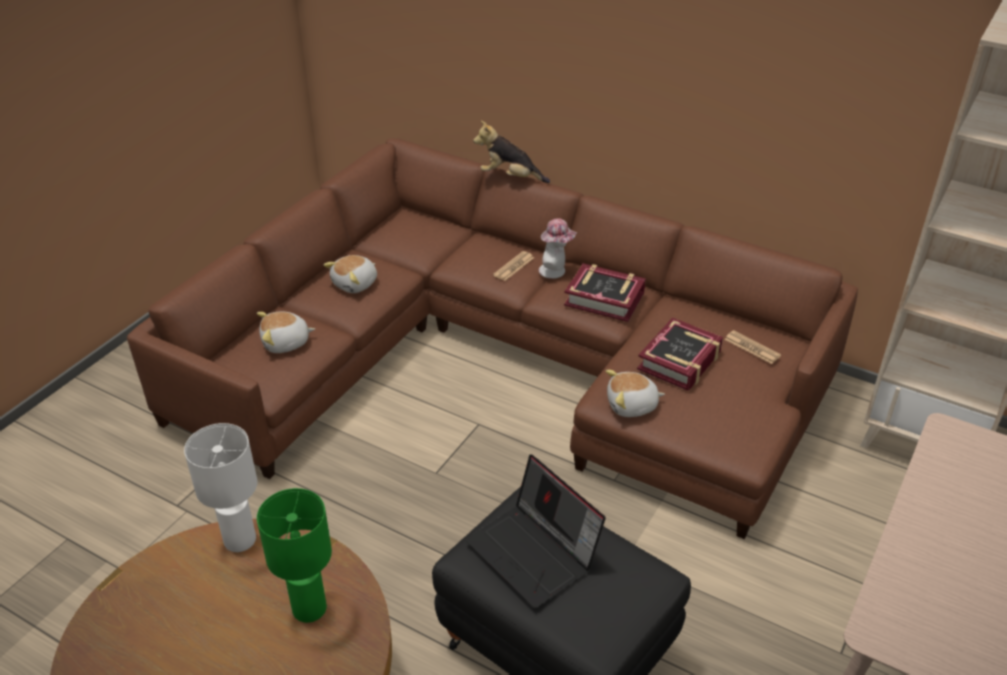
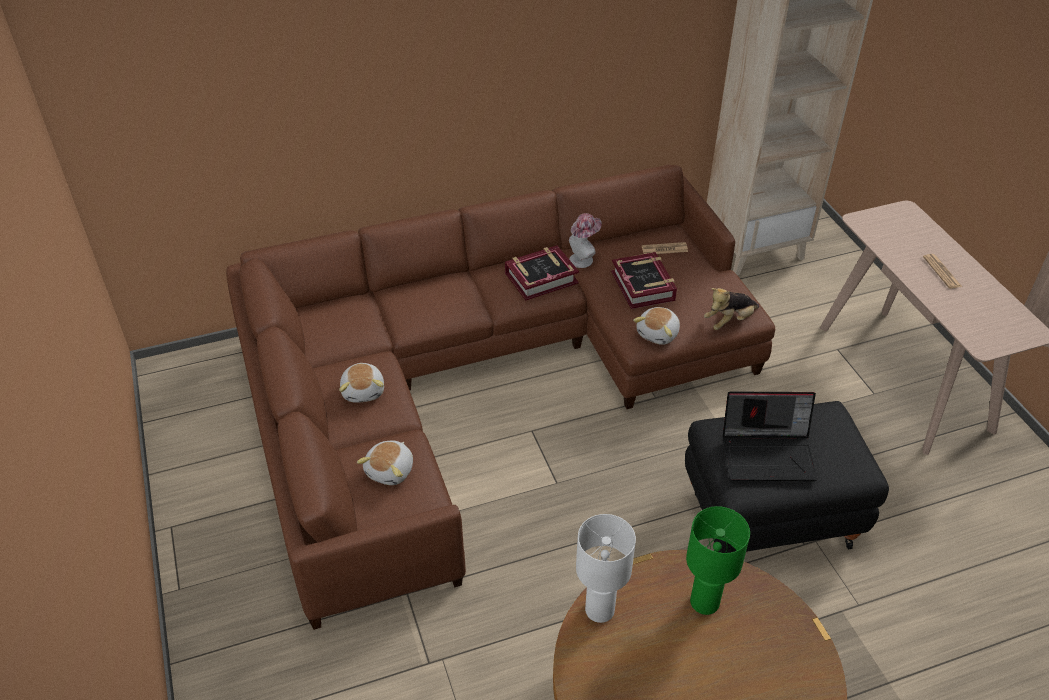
camera: 50 degrees left, 5 degrees up
plush toy [473,121,550,183] -> plush toy moved to [704,288,759,330]
newspaper [493,251,534,281] -> newspaper moved to [923,254,962,289]
hat [539,218,577,279] -> hat moved to [569,213,601,268]

